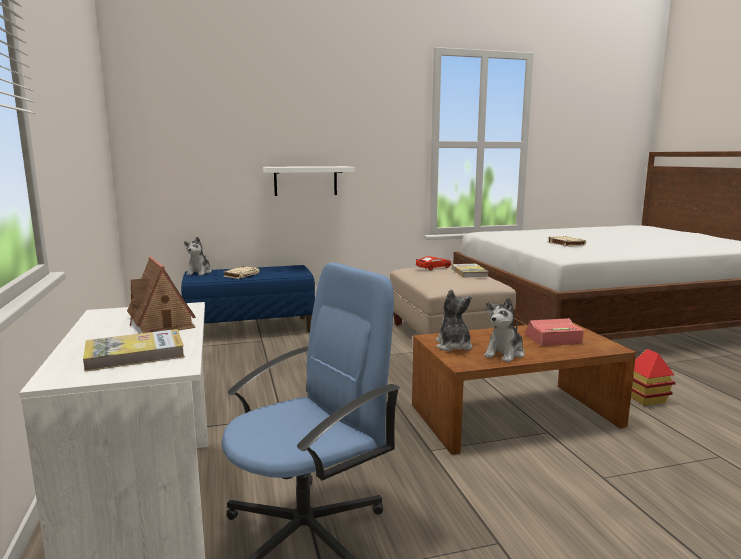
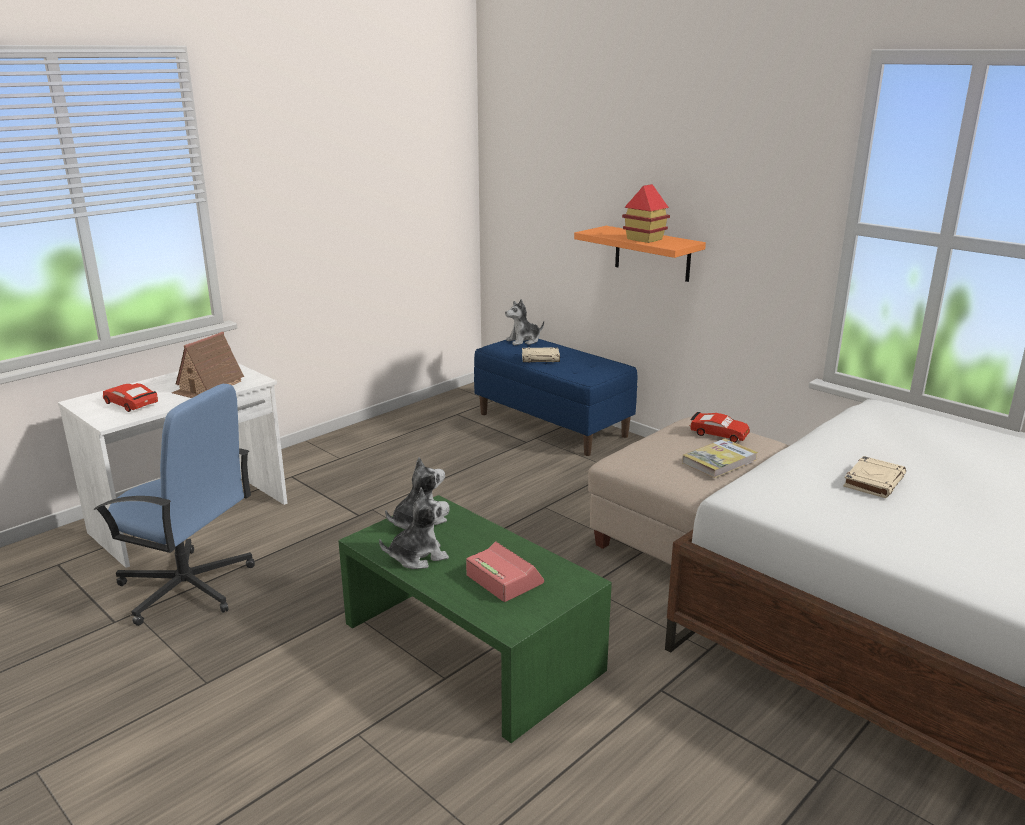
camera: 60 degrees right, 10 degrees up
book [83,329,185,372] -> red toy car [103,383,158,412]
white shelf [263,166,355,196] -> orange shelf [574,226,706,282]
brown coffee table [412,322,636,455] -> green coffee table [338,495,612,743]
plush toy [484,298,525,362] -> plush toy turned 150 degrees clockwise [379,487,450,569]
toy house [631,349,676,406] -> toy house moved to [622,184,670,243]

